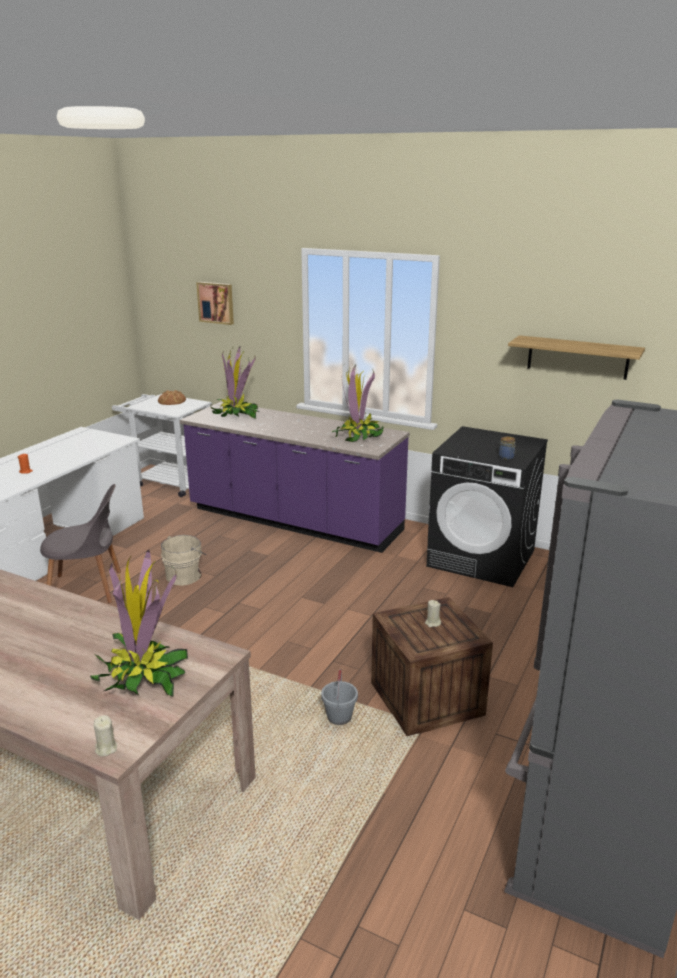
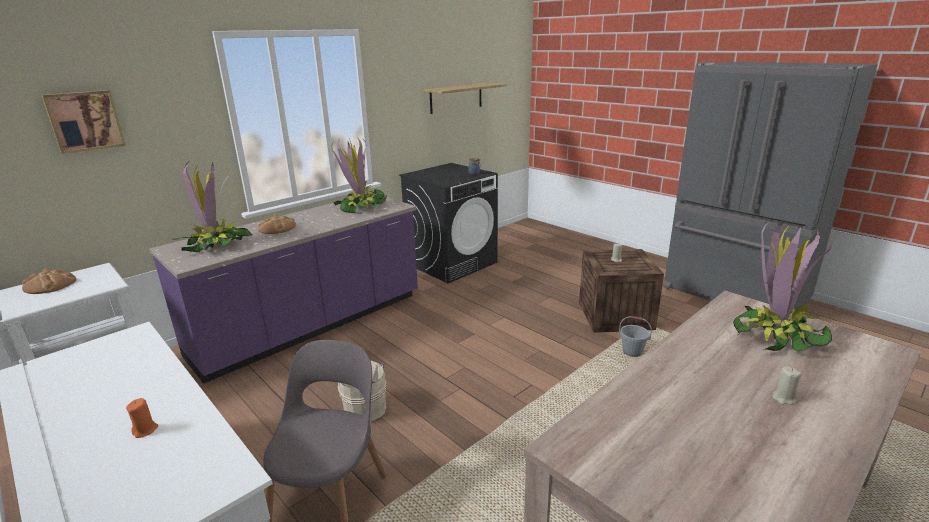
camera: 70 degrees left, 0 degrees up
beige candle [93,715,117,756] -> beige candle moved to [772,367,802,405]
none -> bread [258,215,296,234]

